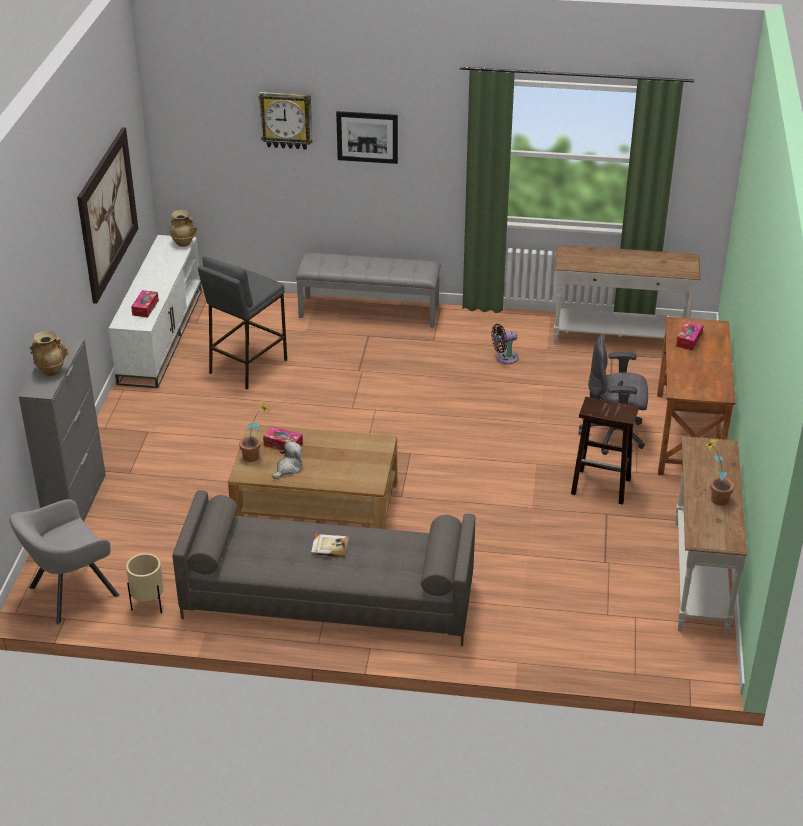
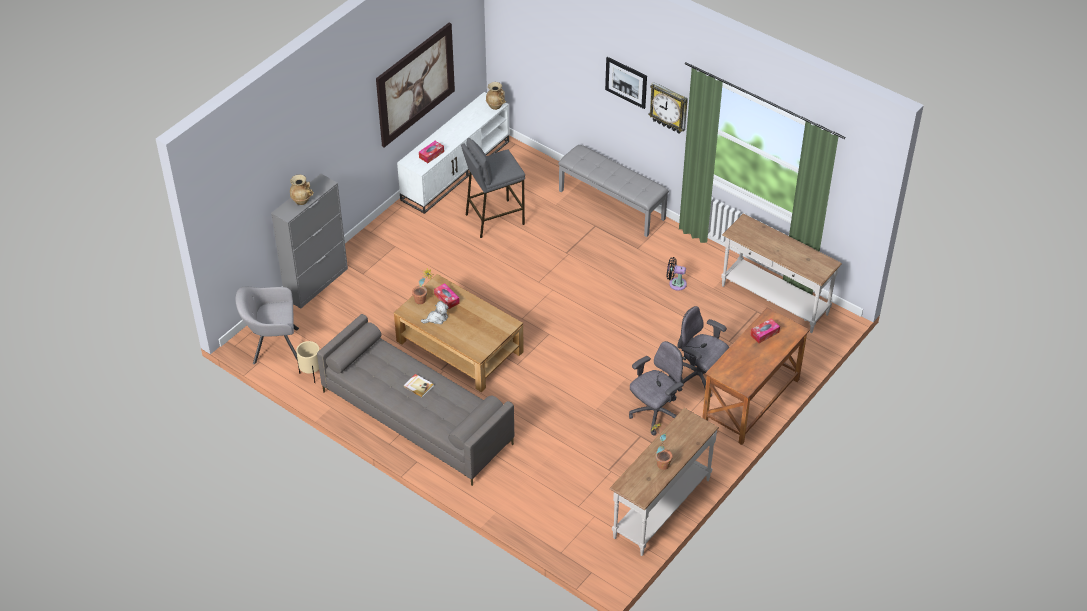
camera: 30 degrees right, 10 degrees up
wall clock [258,92,313,150] -> wall clock moved to [649,82,688,134]
brown stool [571,397,639,505] -> grey office chair [629,341,684,436]

